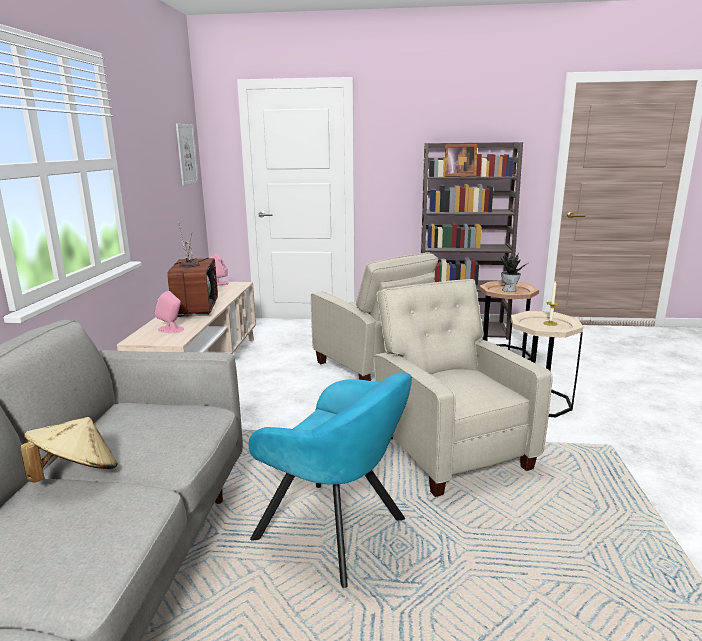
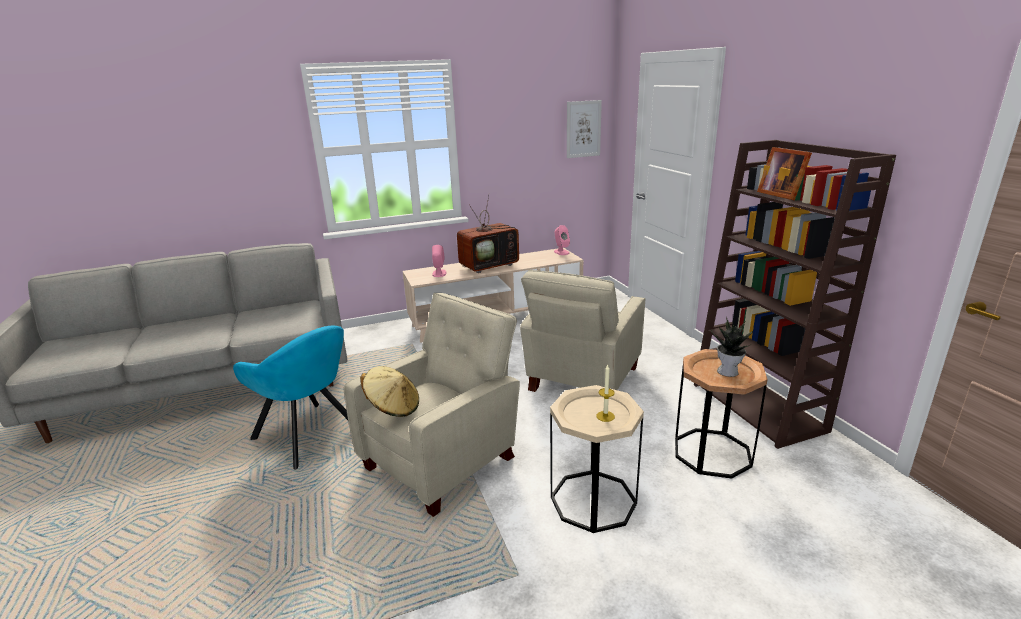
camera: 65 degrees right, 5 degrees up
beige hat [20,417,118,483] -> beige hat moved to [360,366,419,417]
turquoise armchair [249,372,412,588] -> turquoise armchair turned 60 degrees counterclockwise [233,326,348,470]

